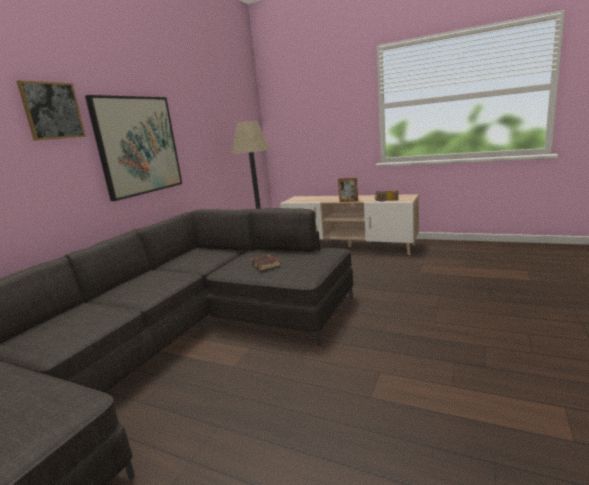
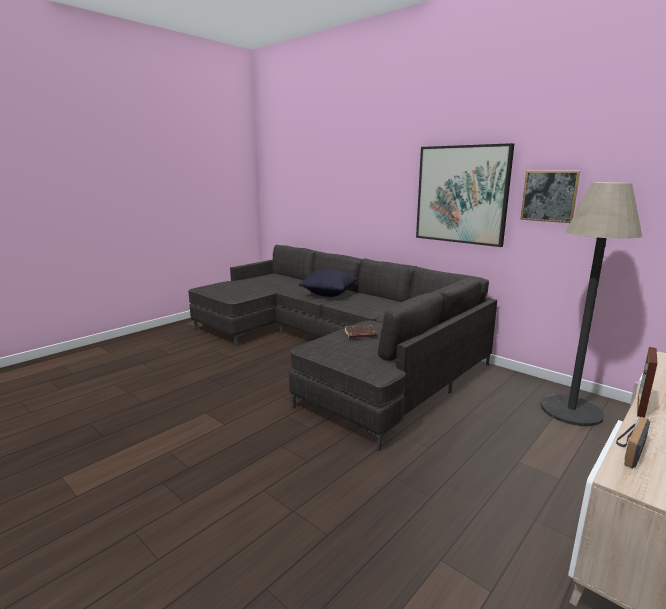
camera: 105 degrees right, 0 degrees up
picture [17,80,86,141] -> picture moved to [520,171,580,223]
none -> black pillow [299,269,358,297]

